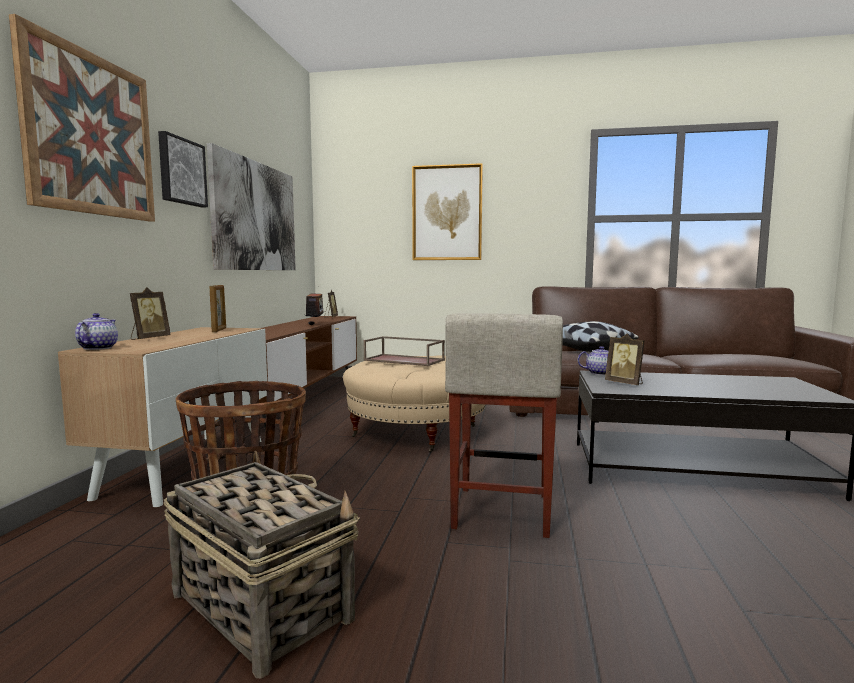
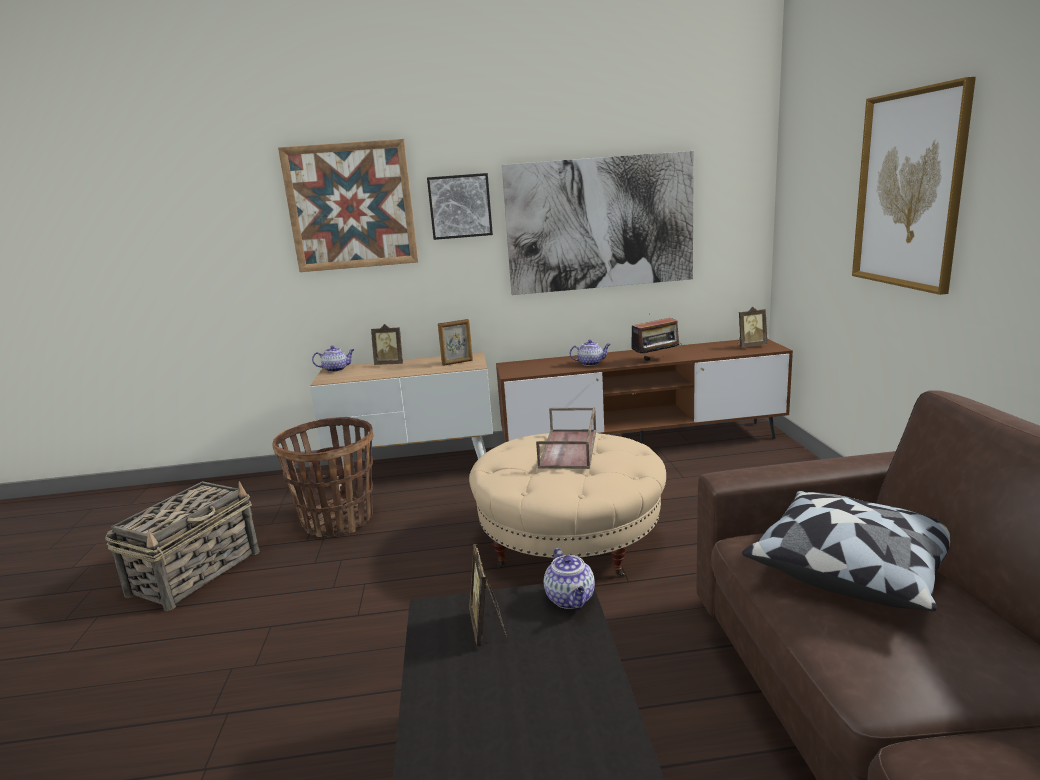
camera: 75 degrees right, 10 degrees up
beige stool [445,313,563,538] -> none
picture frame [605,334,644,385] -> picture frame turned 45 degrees counterclockwise [469,544,507,647]
none -> teapot [570,340,611,366]

